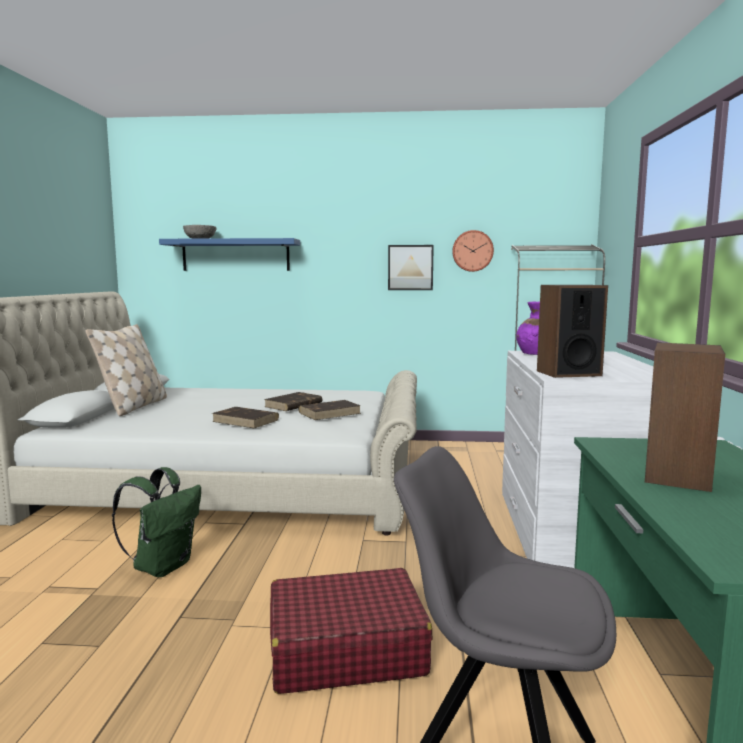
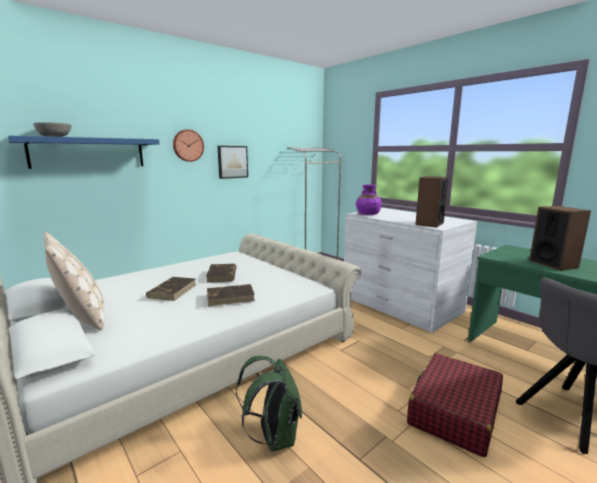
camera: 45 degrees left, 5 degrees up
brown book [298,400,361,420] -> brown book moved to [146,277,197,301]
wall clock [452,230,494,272] -> wall clock moved to [173,129,204,162]

